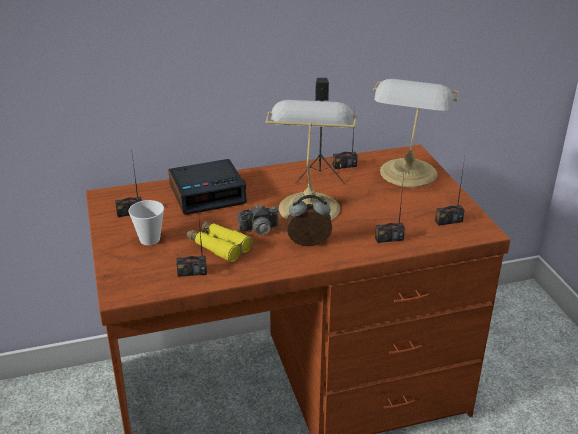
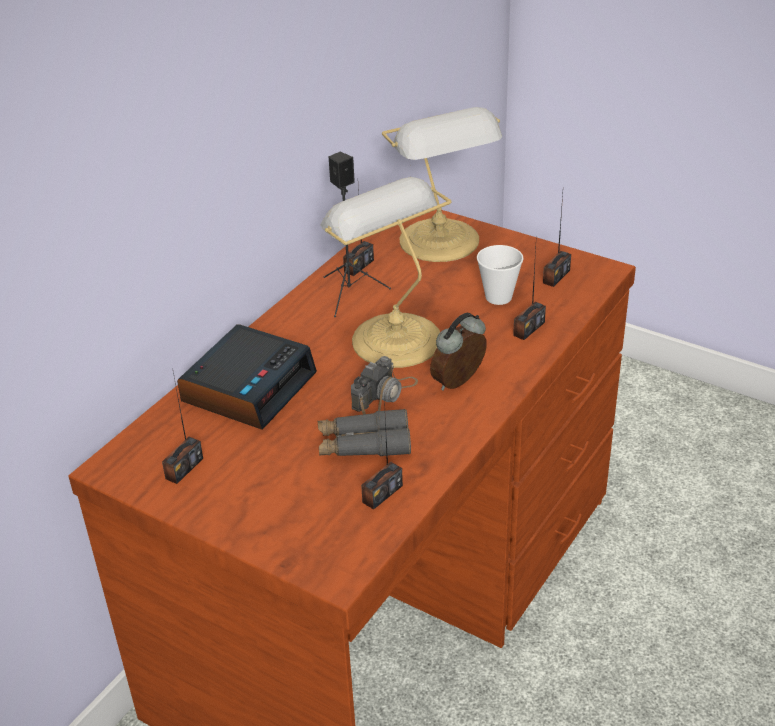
camera: 40 degrees left, 5 degrees up
cup [128,200,164,245] -> cup moved to [477,245,524,305]
yellow binoculars [187,221,253,262] -> grey binoculars [318,409,411,456]

